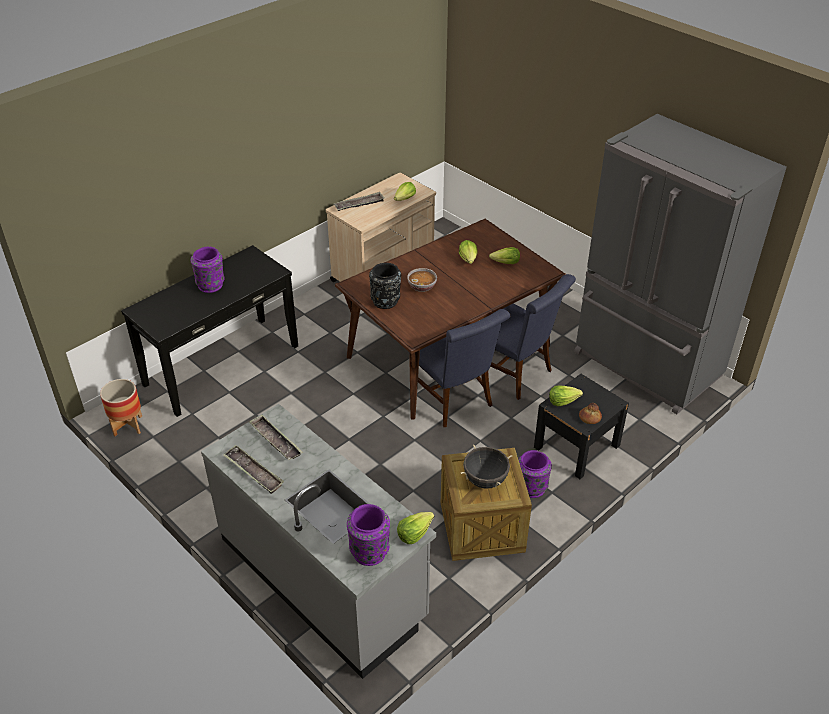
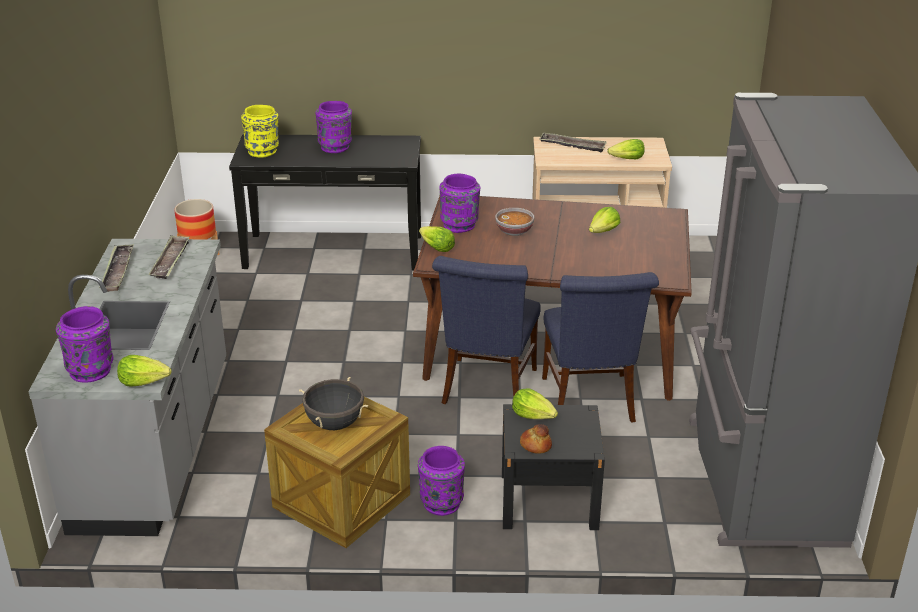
camera: 45 degrees right, 10 degrees down
black vase [369,263,401,309] -> purple vase [439,174,480,233]
lettuce [489,247,520,264] -> lettuce moved to [419,226,455,252]
none -> yellow vase [241,105,279,158]

